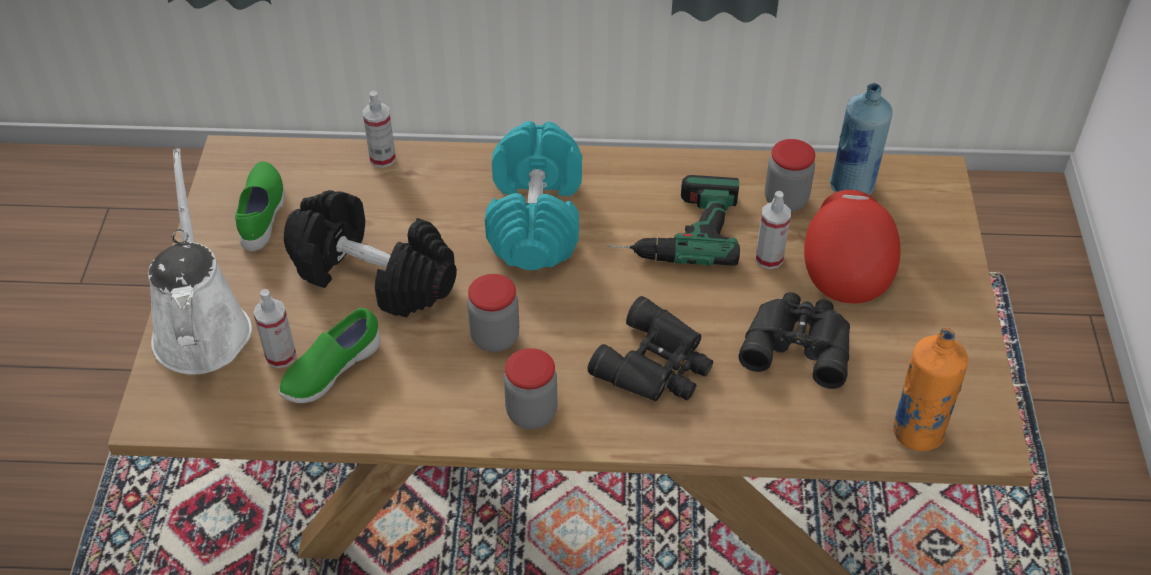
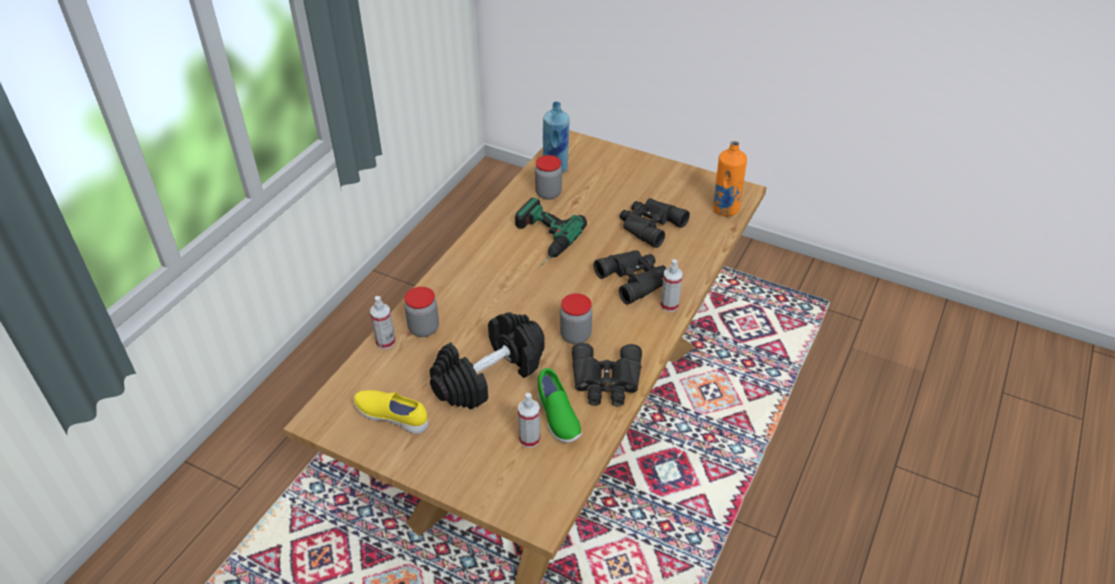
camera: 65 degrees left, 5 degrees down
white watering can [148,148,252,375] -> none
green shoe [235,161,284,251] -> yellow shoe [353,390,429,434]
turquoise dumbbell [485,121,582,270] -> none
jar [504,348,557,429] -> jar moved to [404,287,439,337]
spray bottle [756,191,791,269] -> spray bottle moved to [660,259,683,312]
red cap [804,190,900,304] -> none
none -> black binoculars [572,343,642,406]

